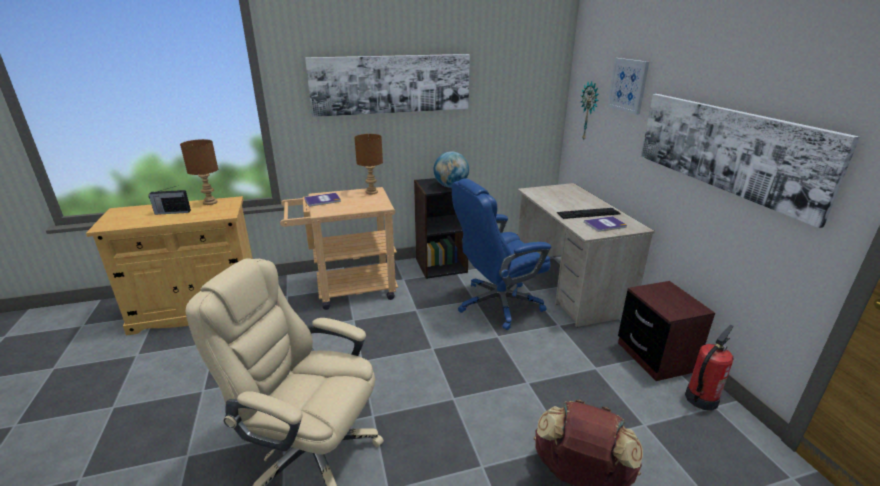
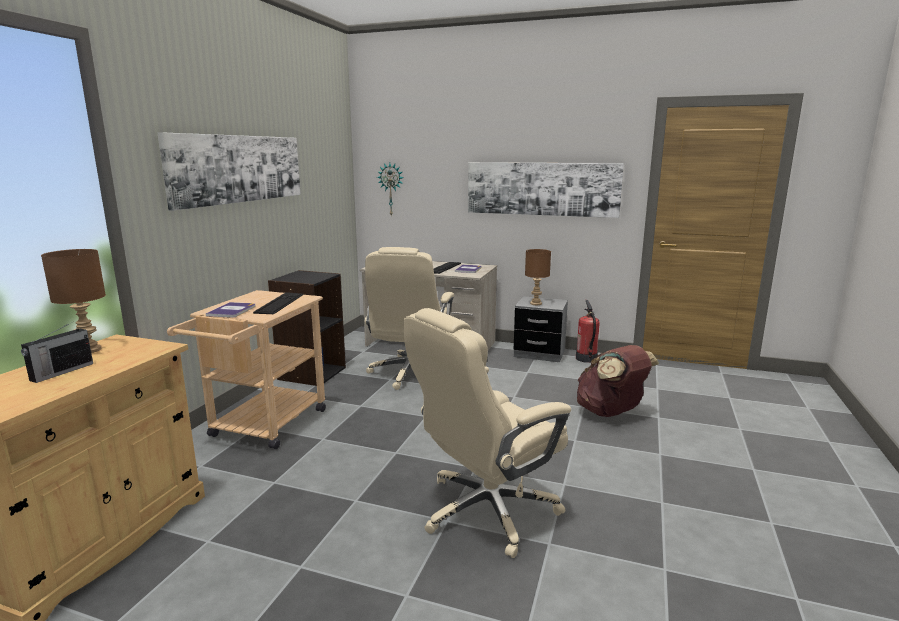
camera: 55 degrees left, 10 degrees down
brown table lamp [354,134,383,195] -> brown table lamp moved to [525,249,551,305]
globe [434,151,469,188] -> none
blue office chair [452,179,551,330] -> beige office chair [365,247,454,390]
picture [608,58,649,115] -> none
brown nightstand [618,281,715,381] -> grey nightstand [514,296,568,362]
none -> keyboard [253,292,304,314]

